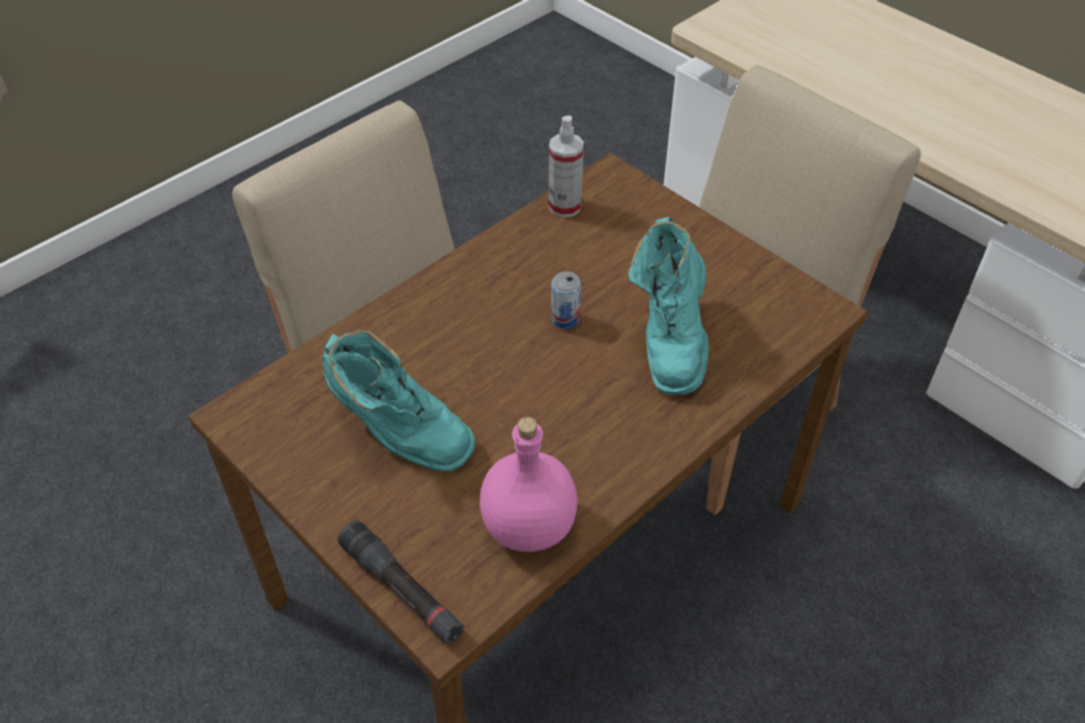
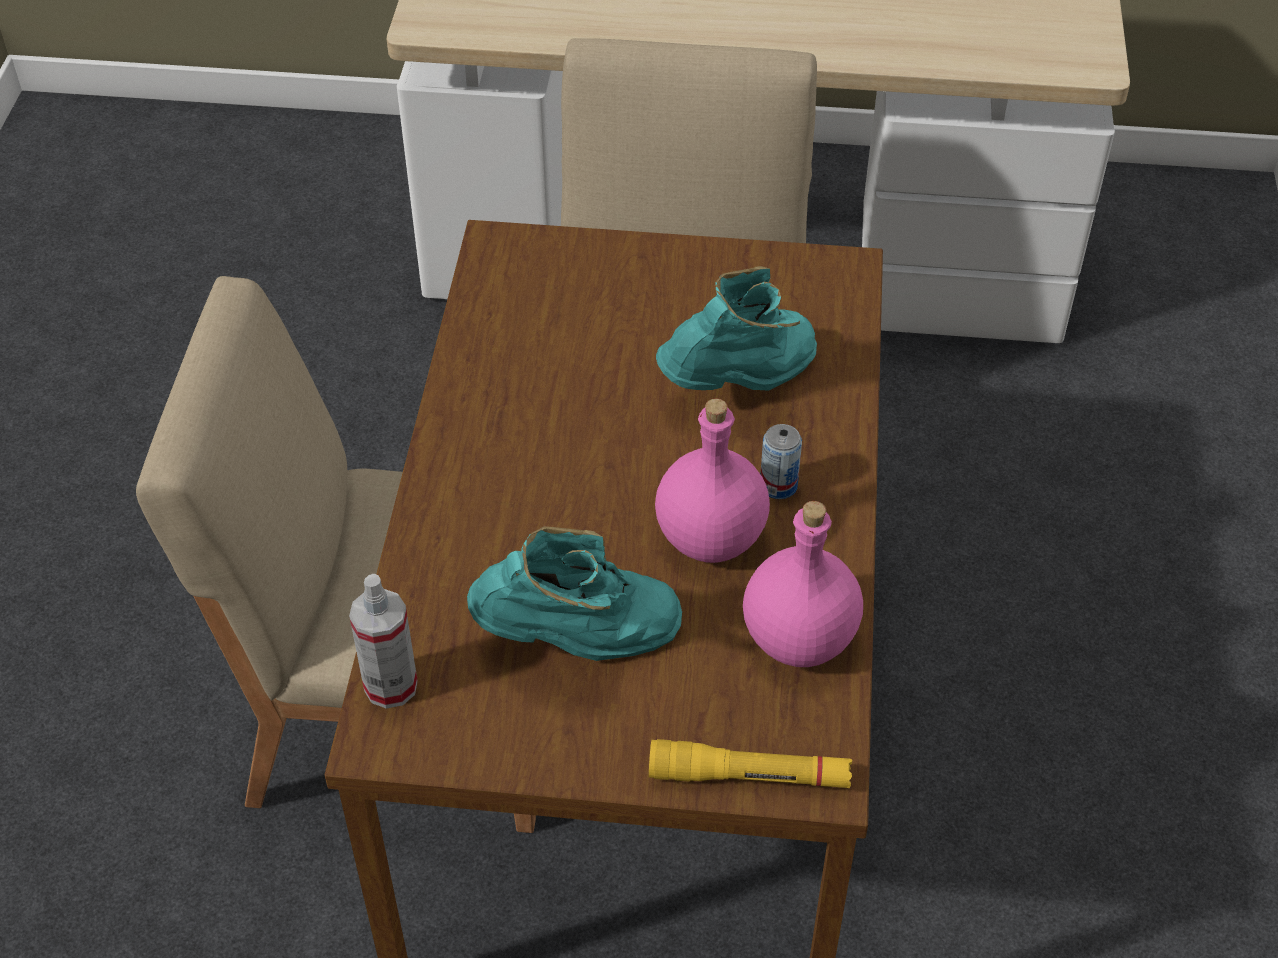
camera: 40 degrees left, 0 degrees up
black flashlight [337,520,464,645] -> yellow flashlight [649,739,852,788]
spray bottle [549,116,584,217] -> spray bottle moved to [349,574,418,709]
can [551,271,581,330] -> can moved to [760,424,802,499]
turquoise boot [628,217,709,395] -> turquoise boot turned 90 degrees counterclockwise [656,266,817,390]
none -> pink bottle [655,398,770,563]

